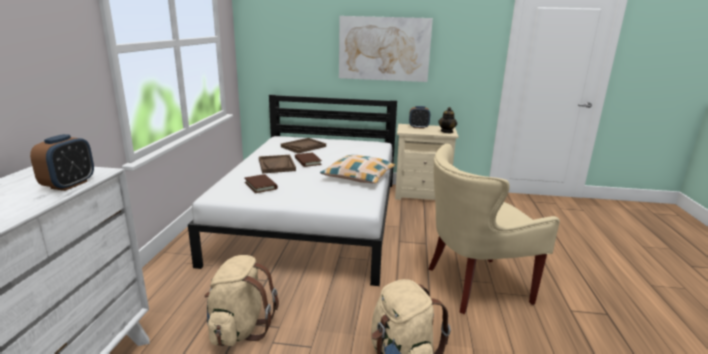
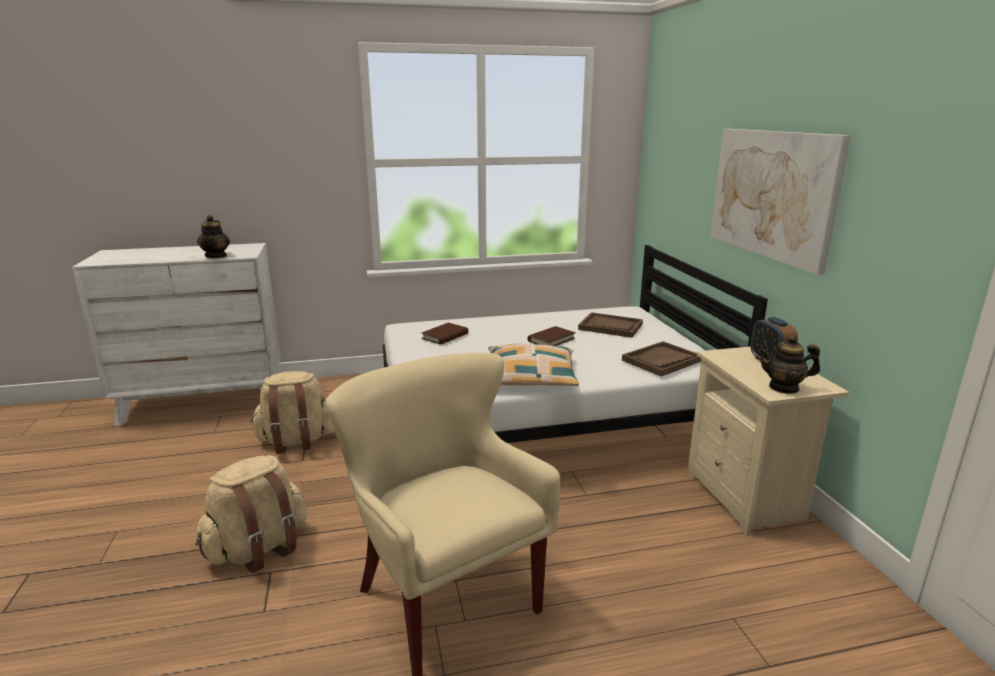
camera: 70 degrees right, 0 degrees up
alarm clock [30,134,94,191] -> teapot [197,215,230,258]
brown tray [259,155,296,174] -> brown tray moved to [622,341,702,377]

